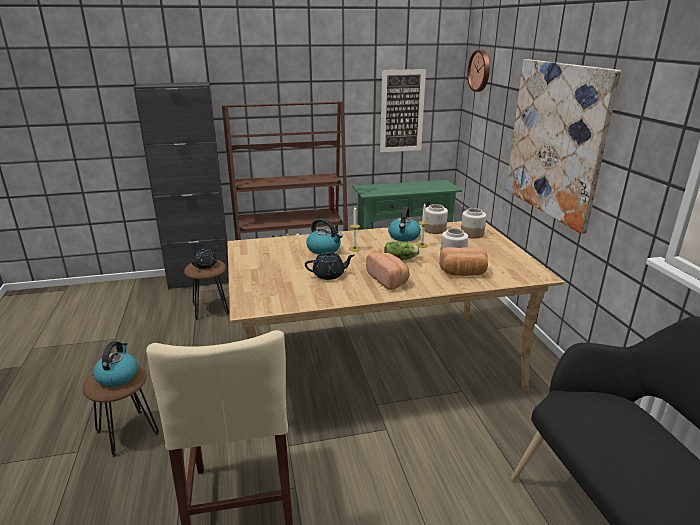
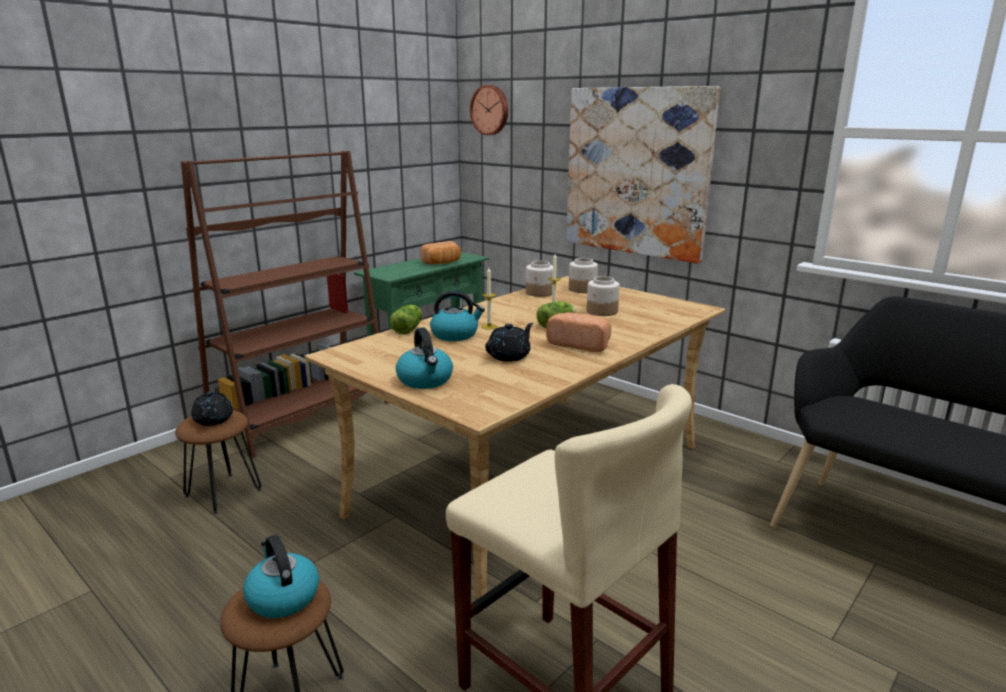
camera: 35 degrees left, 5 degrees down
black cabinet [133,82,229,290] -> none
picture [380,69,426,152] -> none
kettle [388,207,421,242] -> kettle moved to [396,327,453,389]
bread [439,247,488,276] -> bread moved to [420,241,461,264]
none -> lettuce [390,305,422,334]

